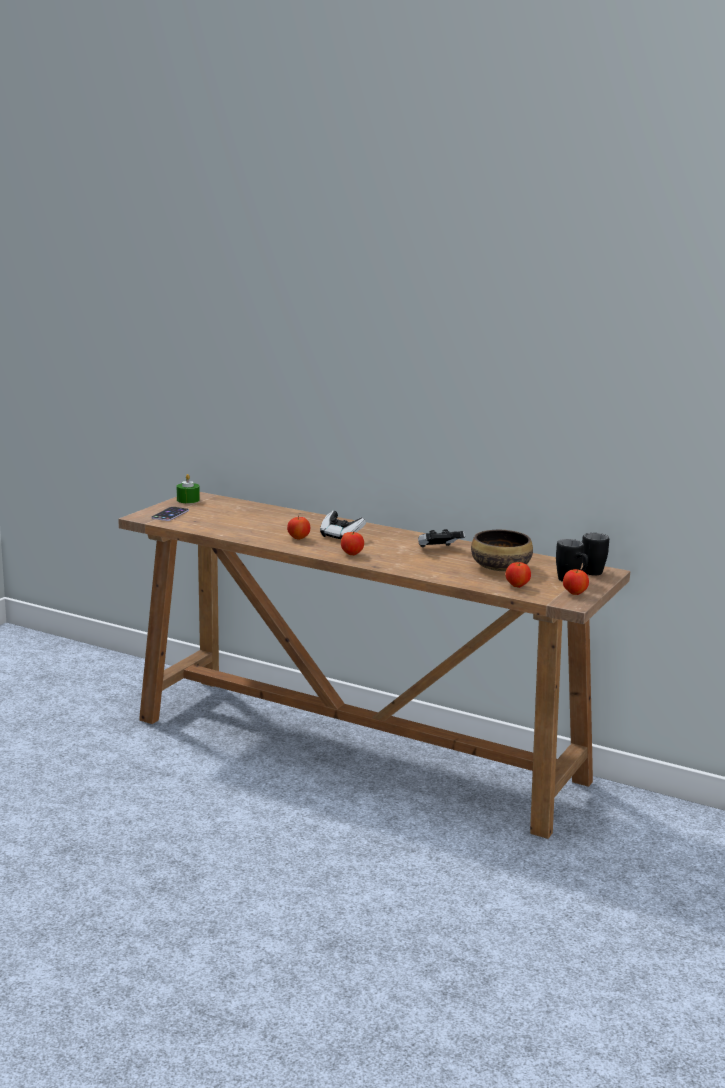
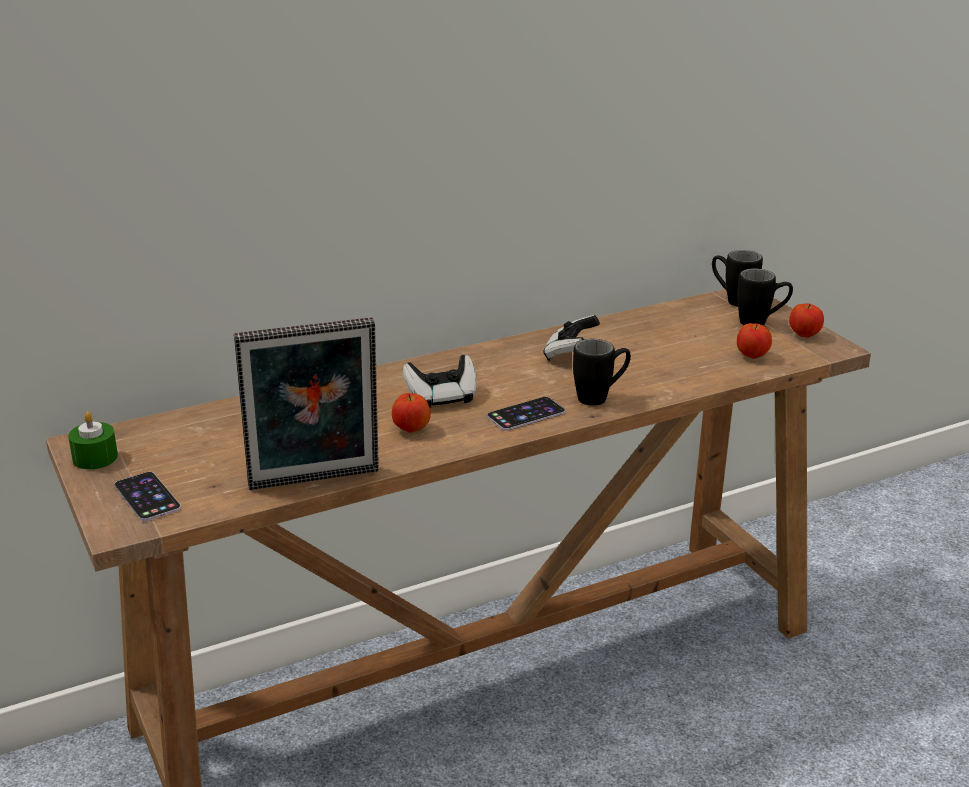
camera: 55 degrees left, 10 degrees up
apple [341,531,364,555] -> phone [487,397,565,431]
bowl [471,530,533,571] -> none
none -> picture frame [234,317,379,490]
none -> black mug [573,339,631,406]

